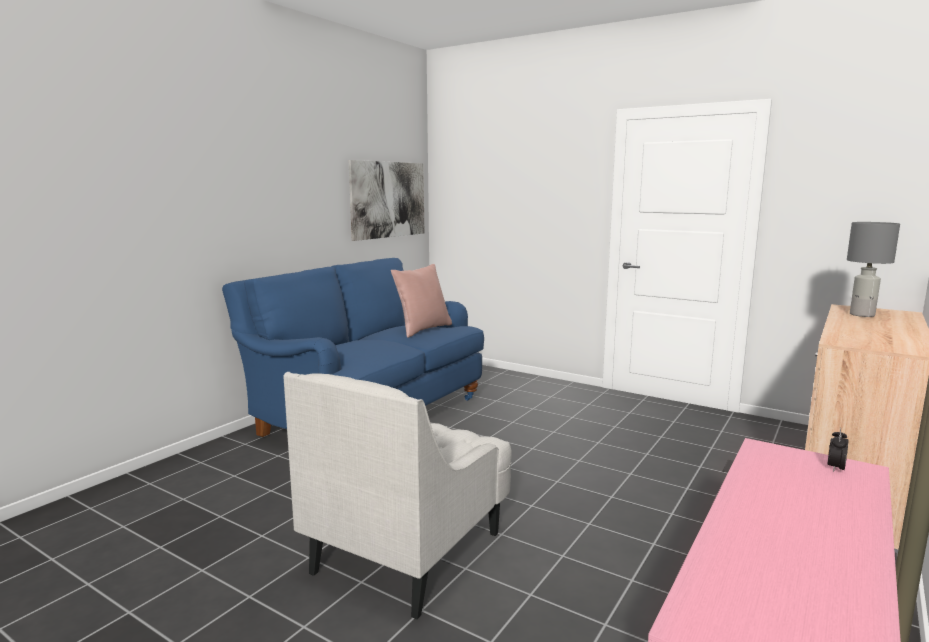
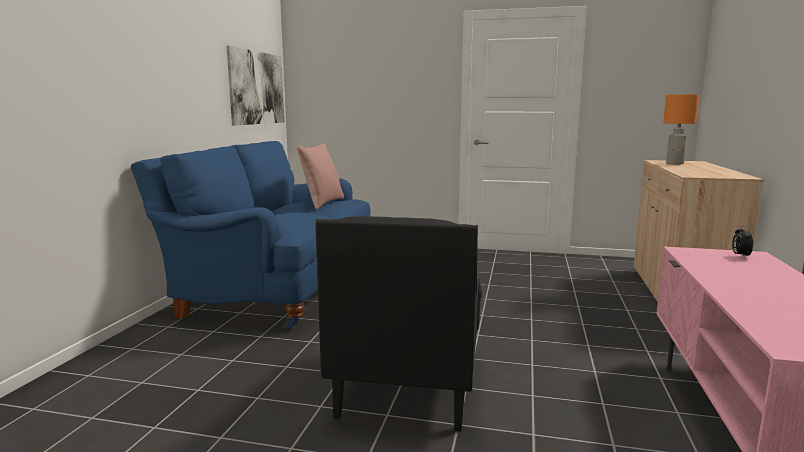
camera: 20 degrees left, 0 degrees up
white armchair [283,372,512,619] -> black armchair [315,216,482,432]
grey table lamp [847,222,900,317] -> orange table lamp [663,94,699,164]

